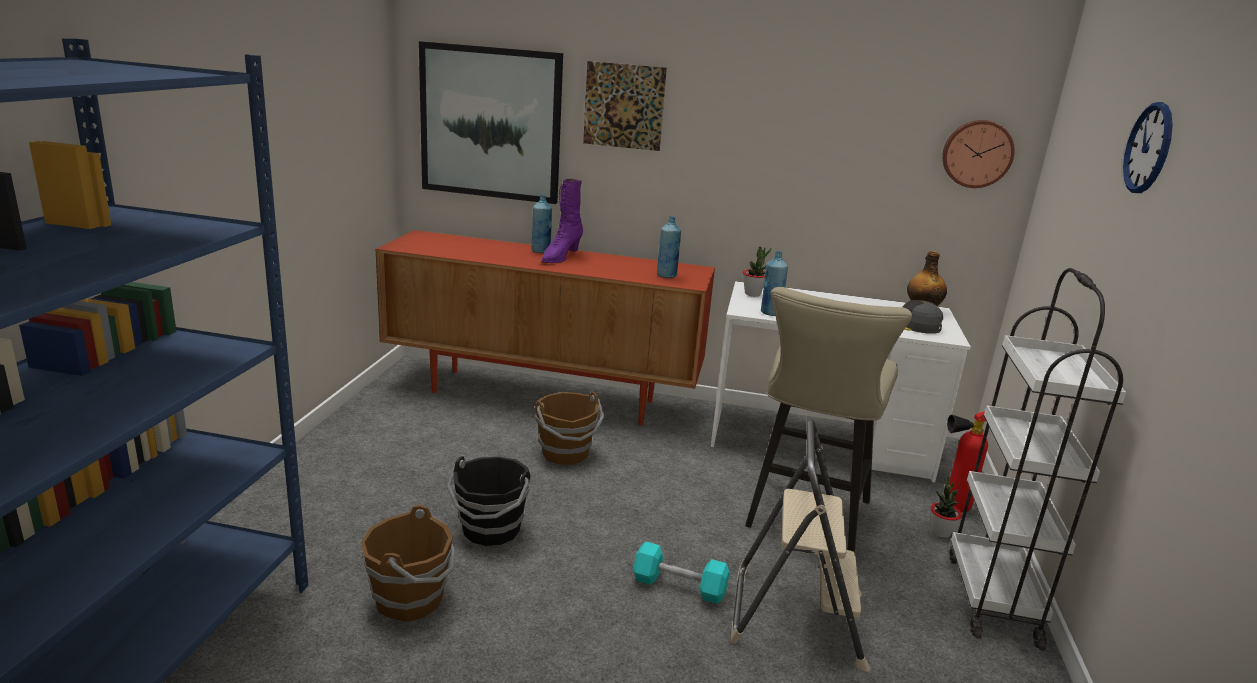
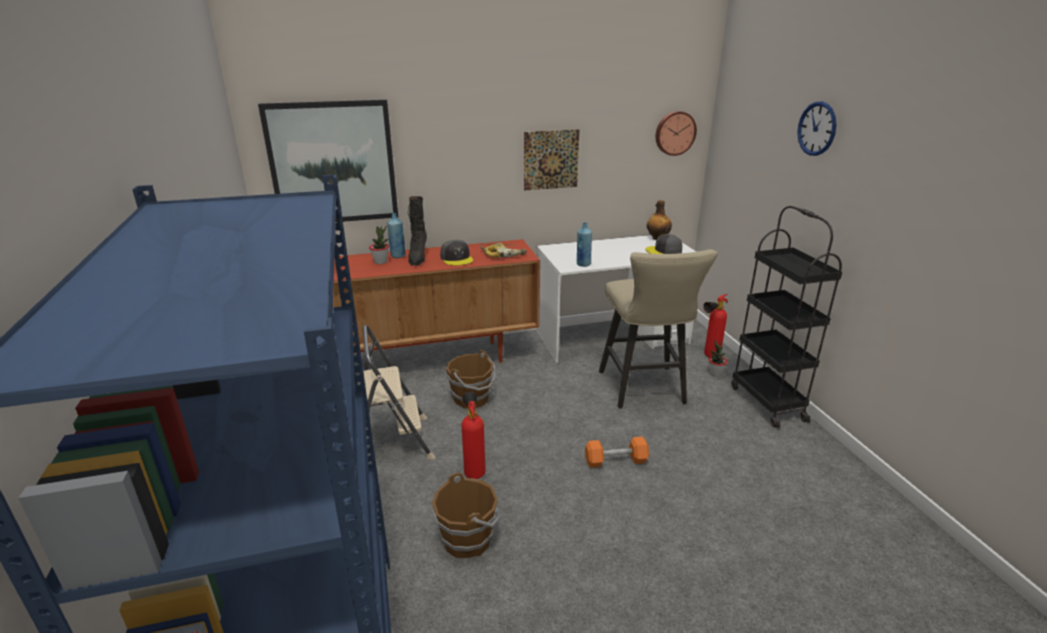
camera: 25 degrees left, 5 degrees up
black bucket [447,456,531,546] -> fire extinguisher [462,391,486,479]
purple boot [541,179,583,263] -> black boot [408,196,427,266]
picture [583,61,667,151] -> picture moved to [524,129,579,191]
turquoise dumbbell [633,542,729,604] -> orange dumbbell [585,436,649,468]
blue bottle [657,216,681,278] -> power drill [480,243,527,258]
beige step ladder [731,419,870,672] -> beige step ladder moved to [358,325,435,459]
potted plant [743,247,771,296] -> potted plant moved to [369,226,389,264]
white cart [949,268,1126,651] -> black cart [731,206,842,428]
none -> grey cap [440,240,473,266]

